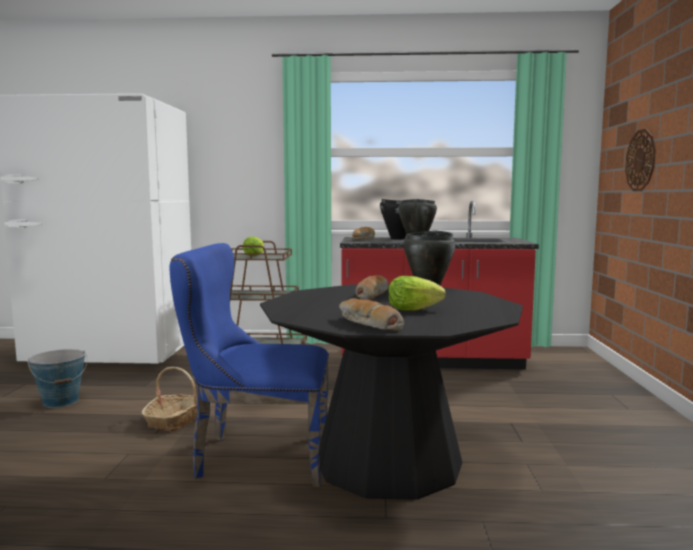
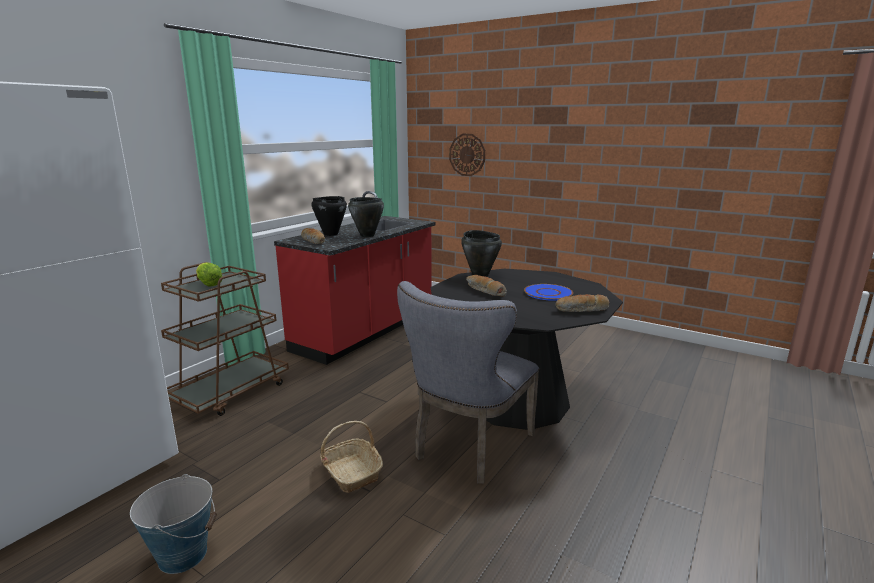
camera: 60 degrees left, 10 degrees up
blue chair [169,243,329,487] -> grey chair [397,281,539,484]
lettuce [388,276,446,311] -> blue plate [524,284,573,300]

